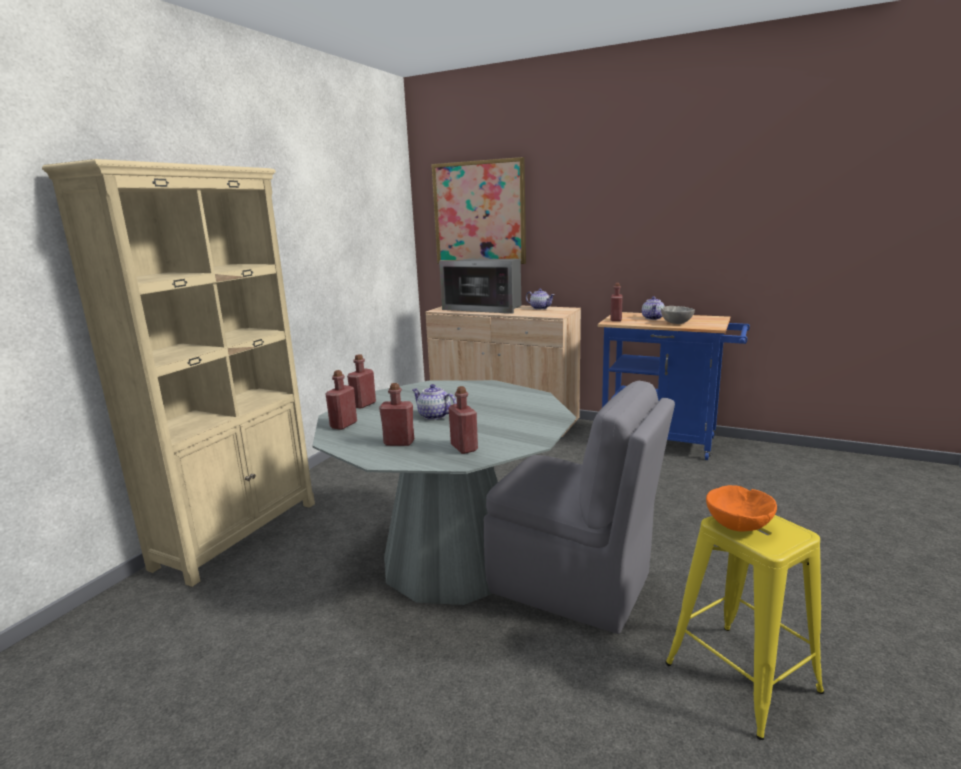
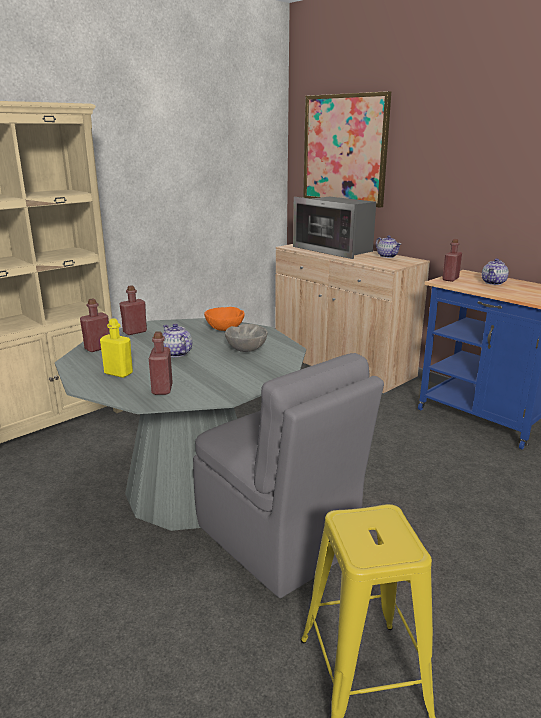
camera: 20 degrees right, 5 degrees up
red bottle [379,383,414,446] -> yellow bottle [100,318,133,378]
grey bowl [661,306,695,324] -> grey bowl moved to [225,324,268,352]
orange bowl [706,485,777,532] -> orange bowl moved to [204,307,245,331]

